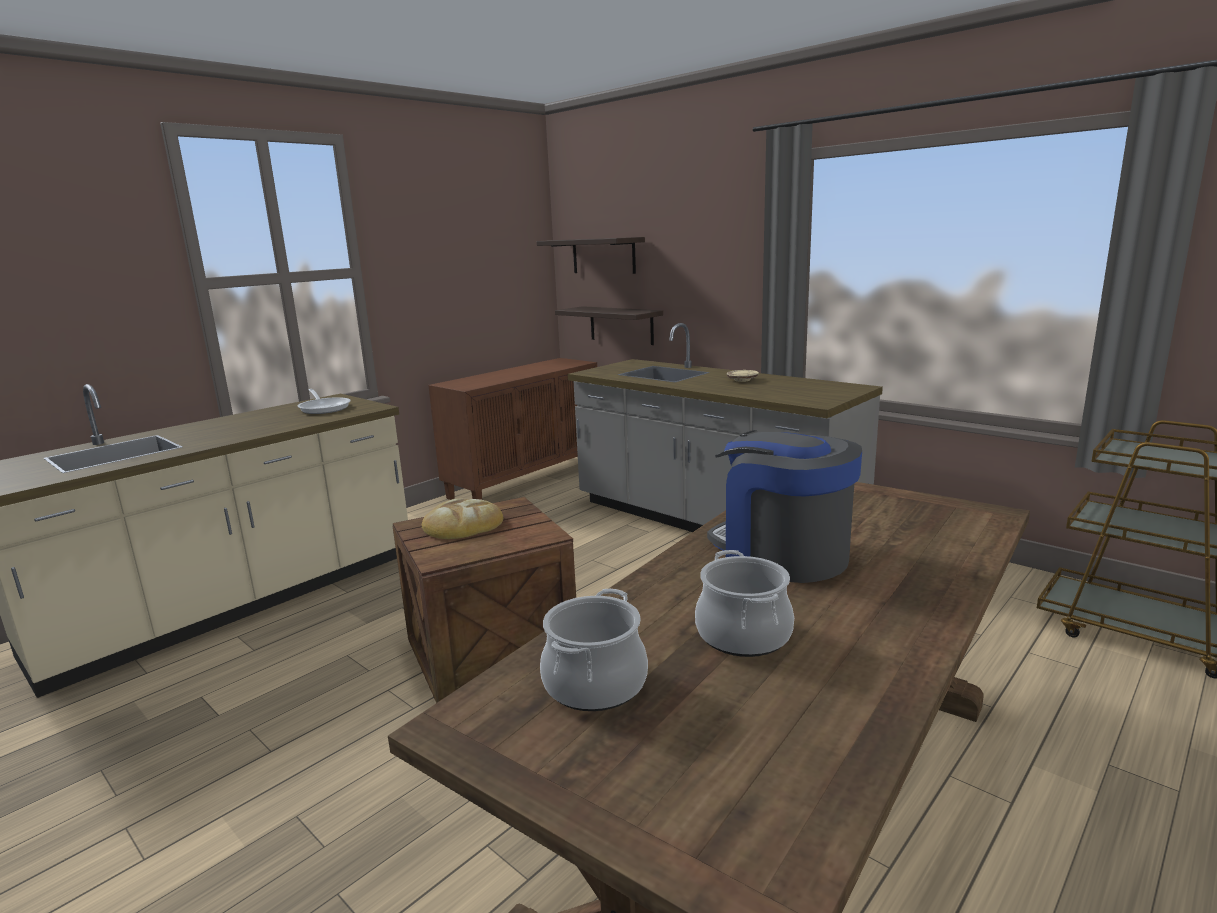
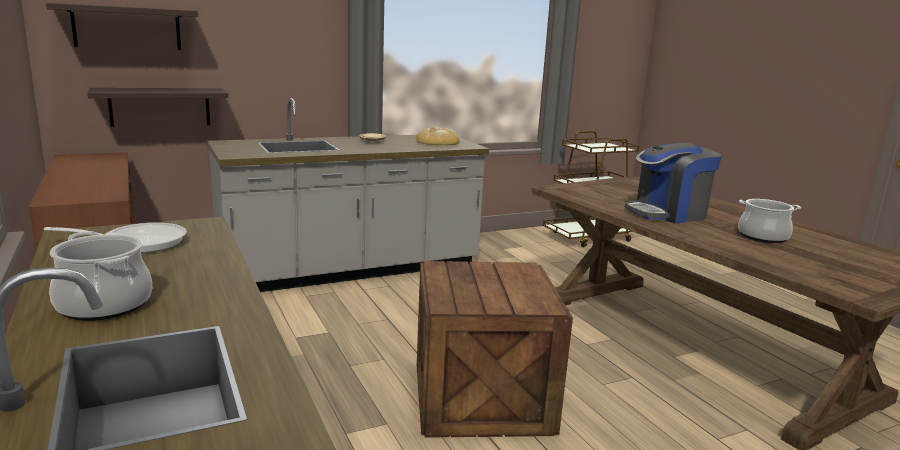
camera: 70 degrees left, 0 degrees up
bread [422,499,503,539] -> bread moved to [416,127,460,145]
cooking pot [540,589,648,711] -> cooking pot moved to [49,231,152,321]

